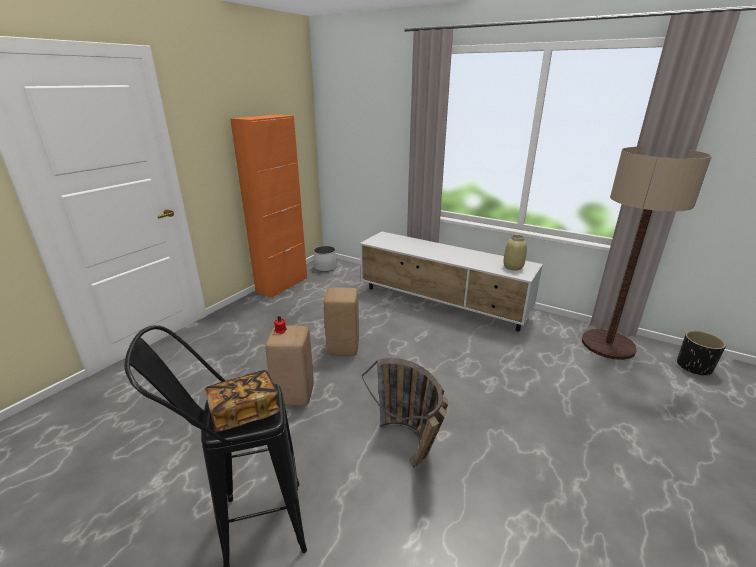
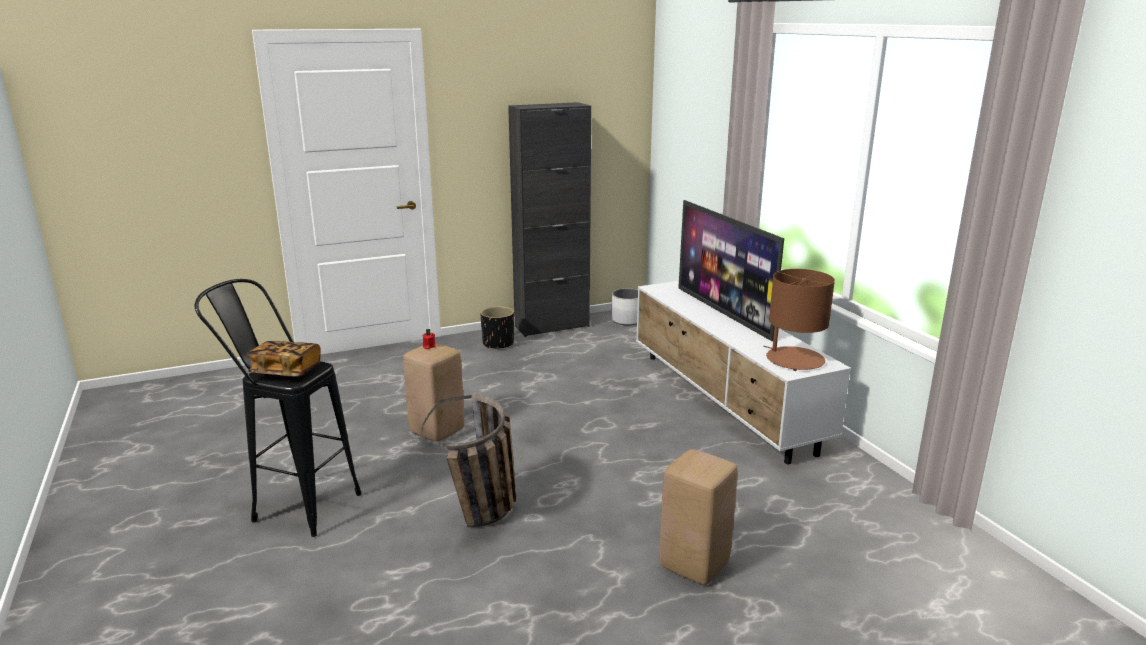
camera: 35 degrees right, 5 degrees down
orange cabinet [230,115,307,298] -> black cabinet [508,102,591,337]
beige stool [324,287,359,356] -> beige stool moved to [660,449,737,585]
beige vase [503,235,527,271] -> brown table lamp [763,269,835,371]
floor lamp [582,147,712,360] -> none
black planter [677,330,726,376] -> black planter moved to [480,306,514,350]
none -> television [678,200,784,341]

